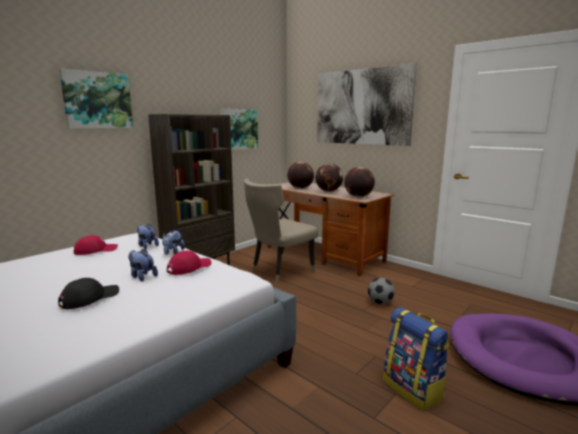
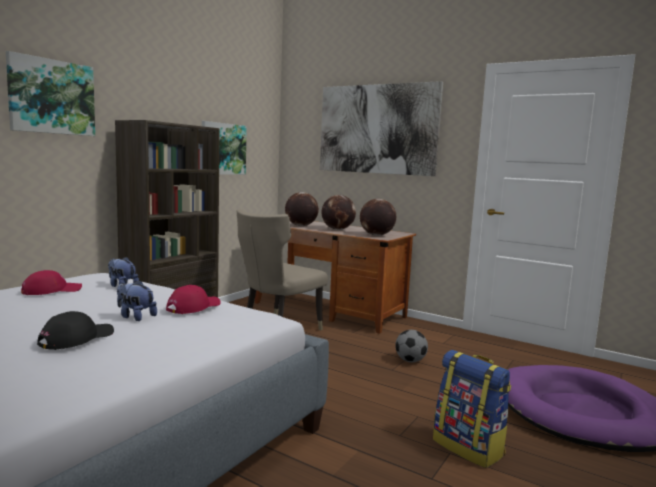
camera: 10 degrees left, 5 degrees down
plush toy [162,230,185,255] -> none

